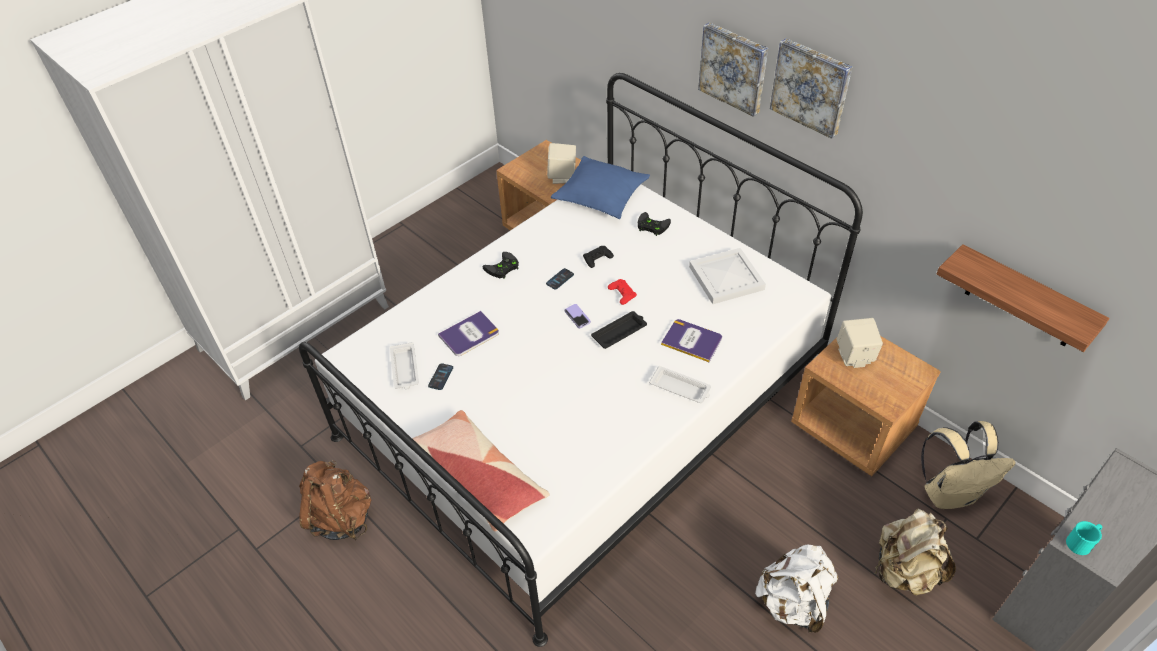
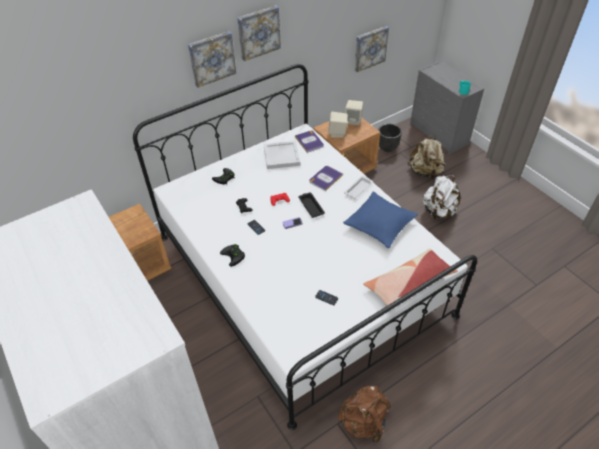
camera: 80 degrees left, 0 degrees up
white tray [390,342,419,390] -> none
book [438,311,499,356] -> book moved to [295,130,324,153]
beige speaker [547,143,576,184] -> beige speaker moved to [345,100,363,125]
blue pillow [551,156,650,219] -> blue pillow moved to [343,192,418,248]
beige backpack [921,421,1016,509] -> black planter [378,124,402,152]
shelf [936,244,1109,352] -> picture [355,26,389,72]

